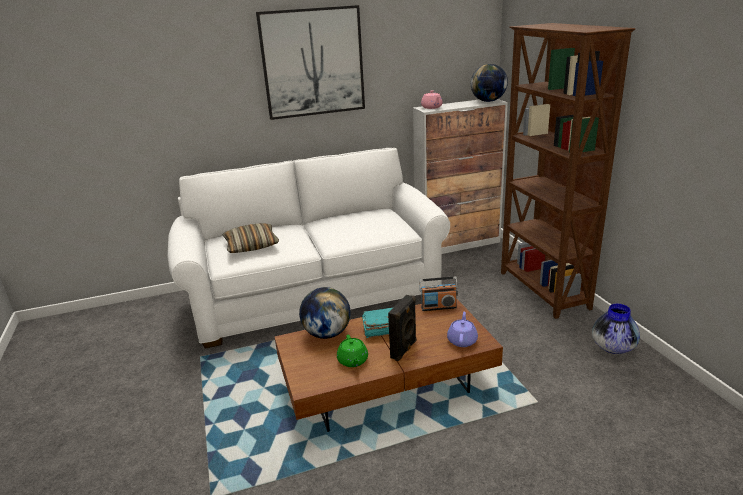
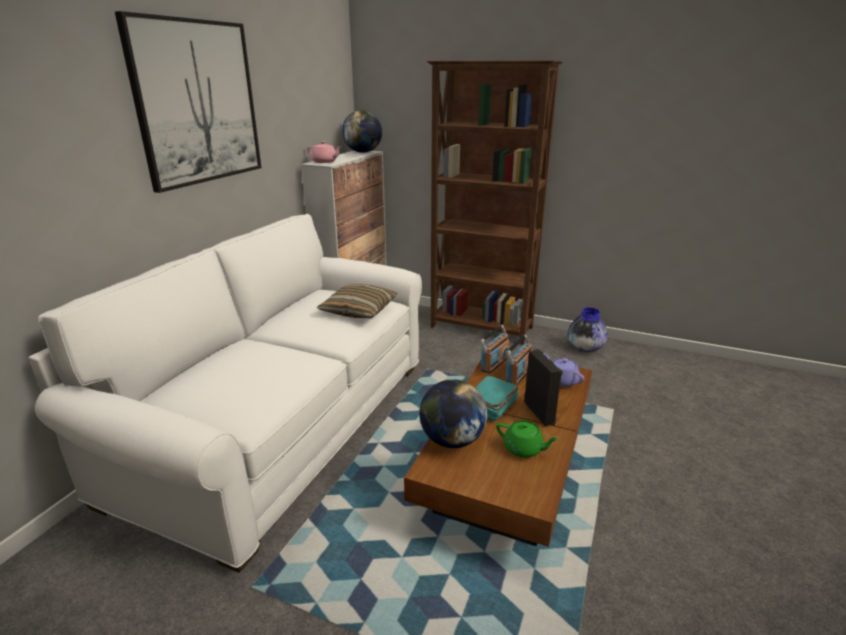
camera: 50 degrees left, 0 degrees up
pillow [222,223,279,253] -> pillow moved to [317,284,397,318]
none -> radio [506,335,533,385]

